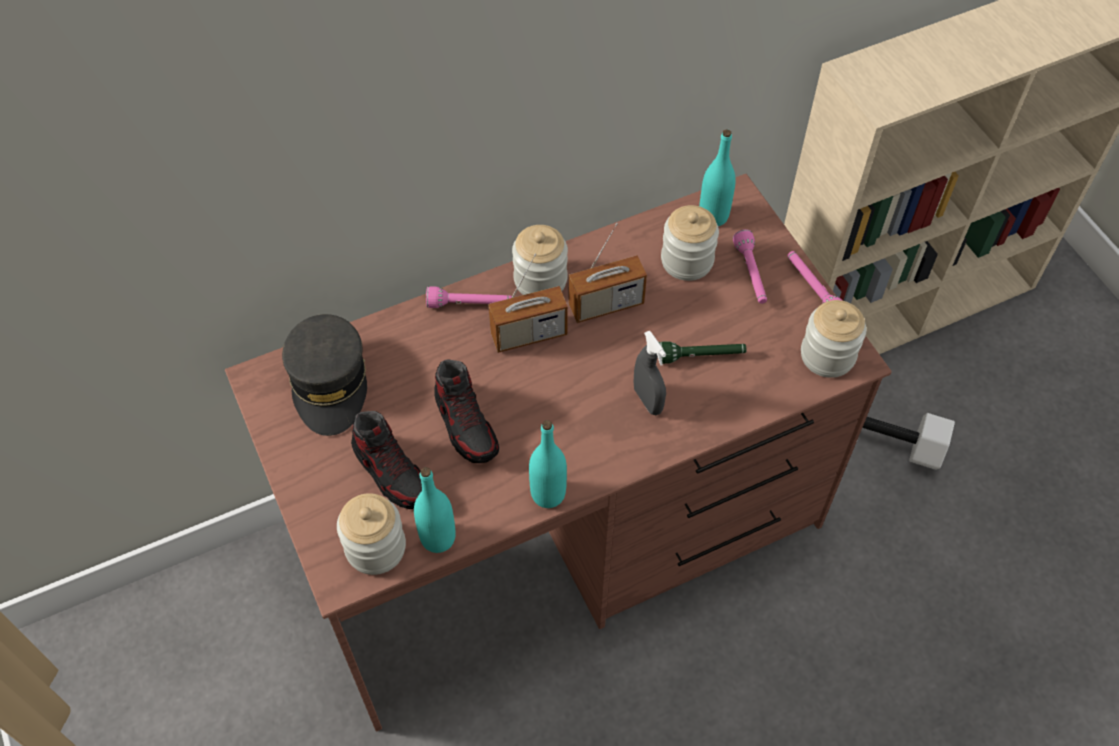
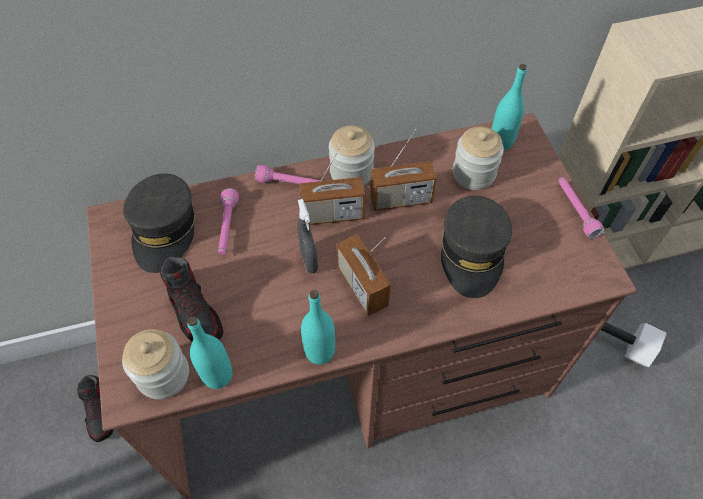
camera: 10 degrees right, 0 degrees up
shoe [434,359,499,463] -> shoe moved to [77,375,114,442]
grey spray bottle [634,331,666,415] -> grey spray bottle moved to [297,199,318,274]
green flashlight [659,341,746,364] -> grey cap [441,196,512,298]
pink flashlight [733,229,767,304] -> pink flashlight moved to [218,188,239,255]
jar [801,300,866,378] -> none
none -> radio [337,234,391,316]

